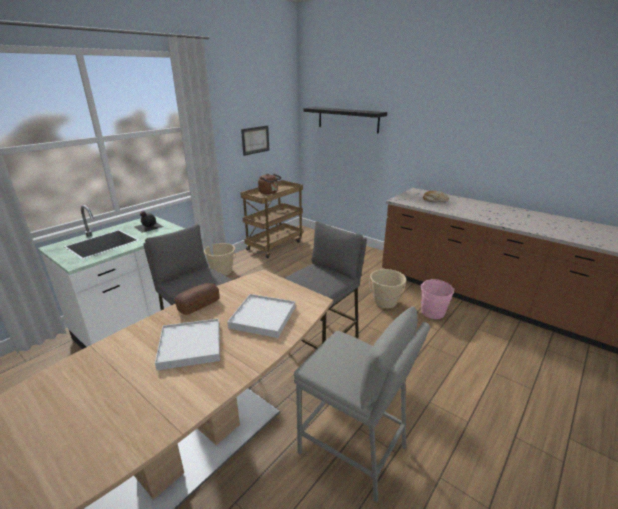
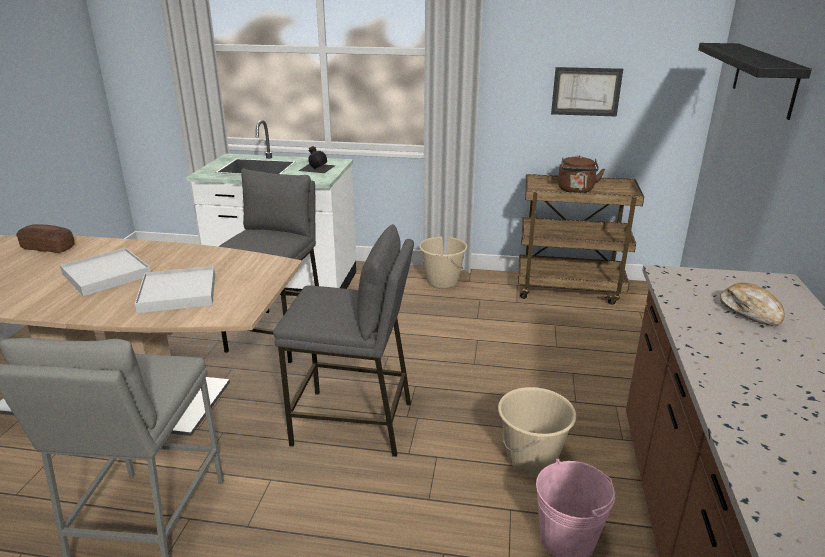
camera: 60 degrees right, 0 degrees up
bread [175,283,220,315] -> bread moved to [16,224,75,253]

